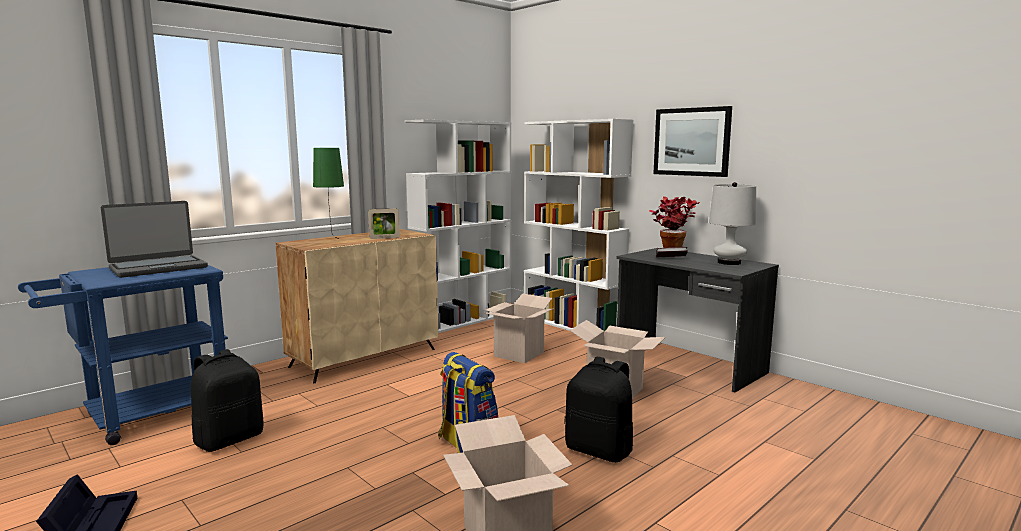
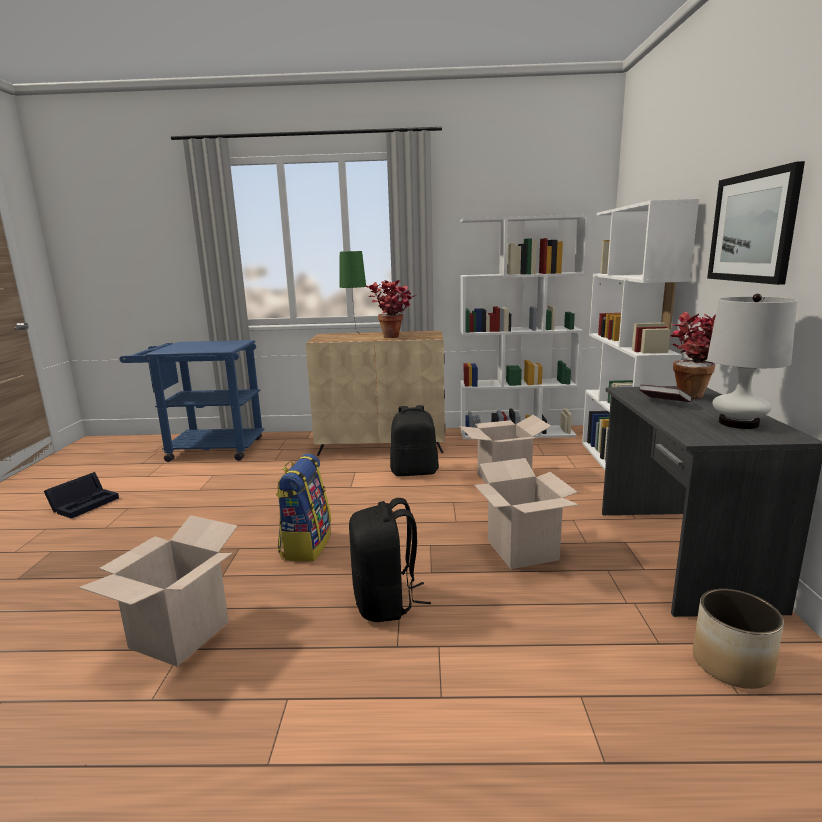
camera: 45 degrees right, 5 degrees up
laptop [101,201,208,278] -> none
black backpack [191,349,263,452] -> black backpack moved to [390,405,439,476]
picture frame [368,208,400,239] -> potted plant [366,280,416,338]
none -> planter [693,589,784,689]

